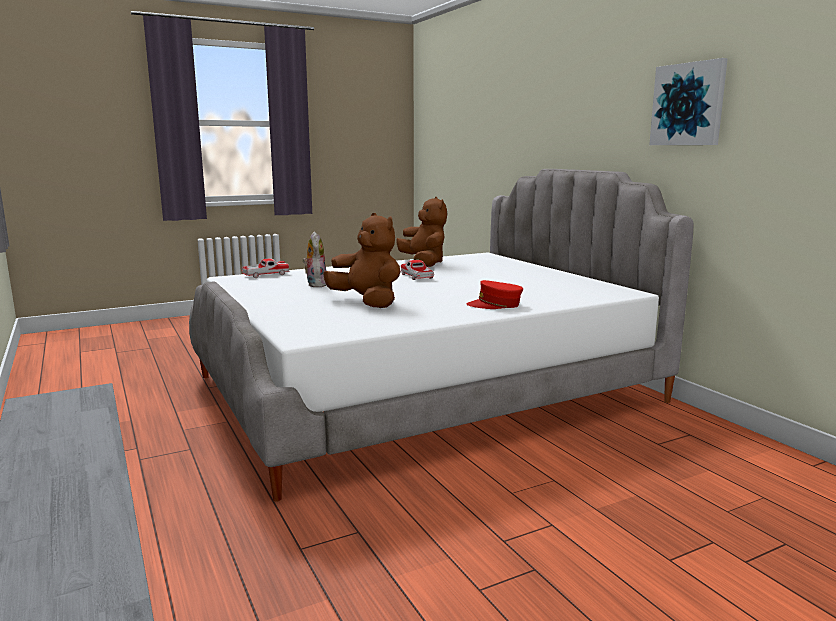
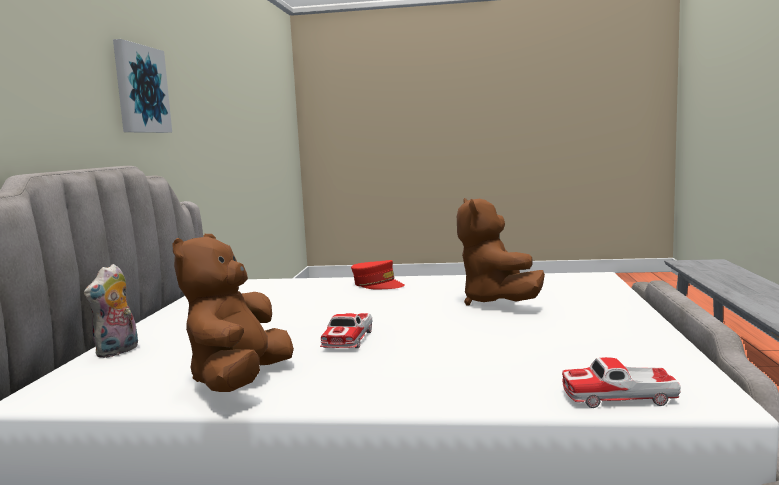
camera: 145 degrees left, 5 degrees down
plush toy [302,232,327,287] -> plush toy moved to [84,264,138,358]

